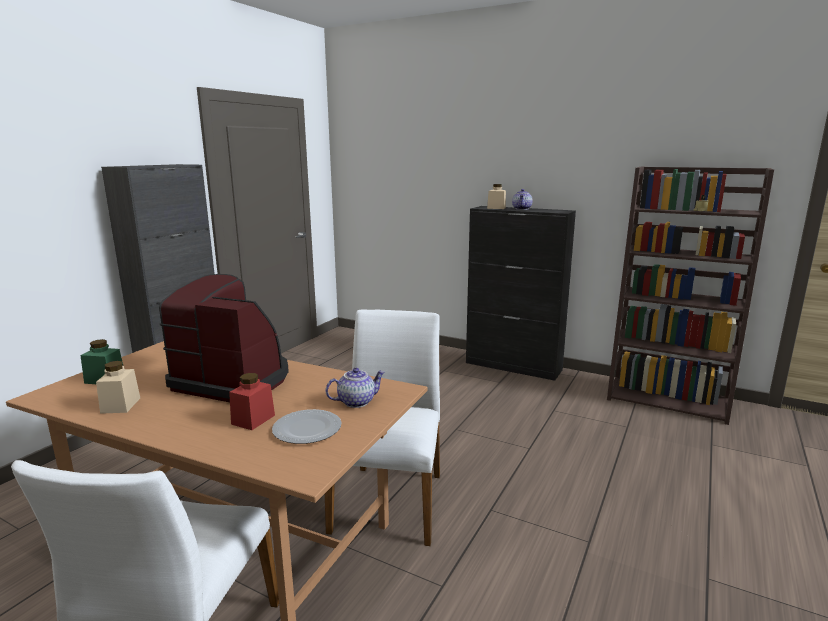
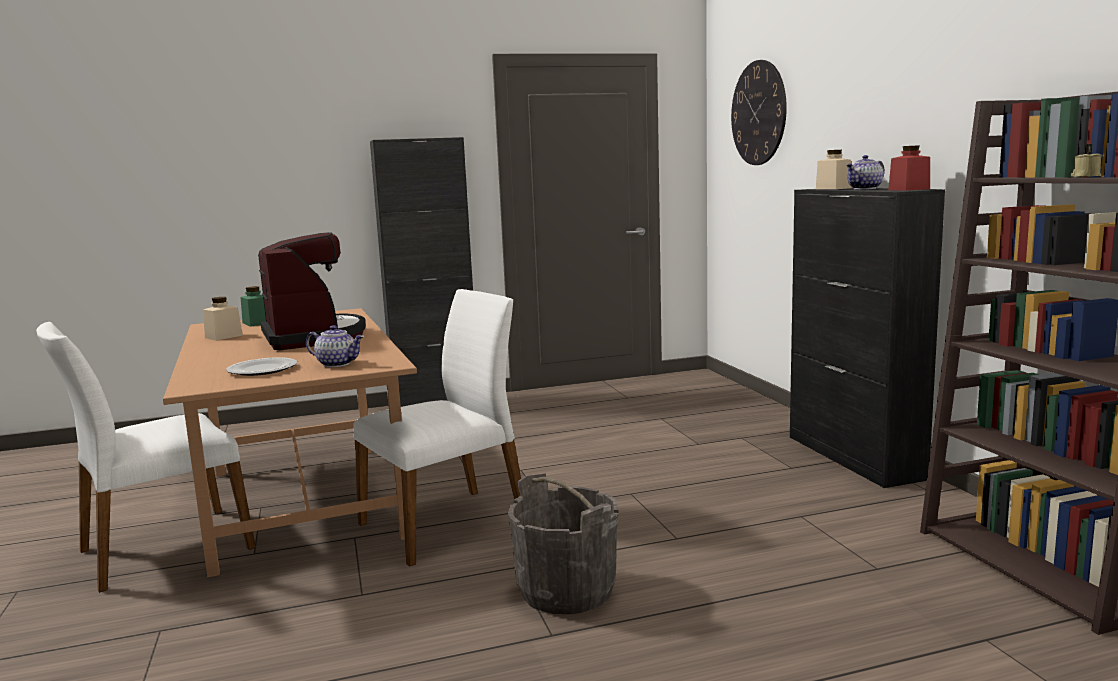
camera: 45 degrees right, 5 degrees down
red jar [229,373,275,430] -> red jar moved to [888,145,930,191]
none -> grey bucket [508,473,619,614]
none -> wall clock [731,60,787,165]

